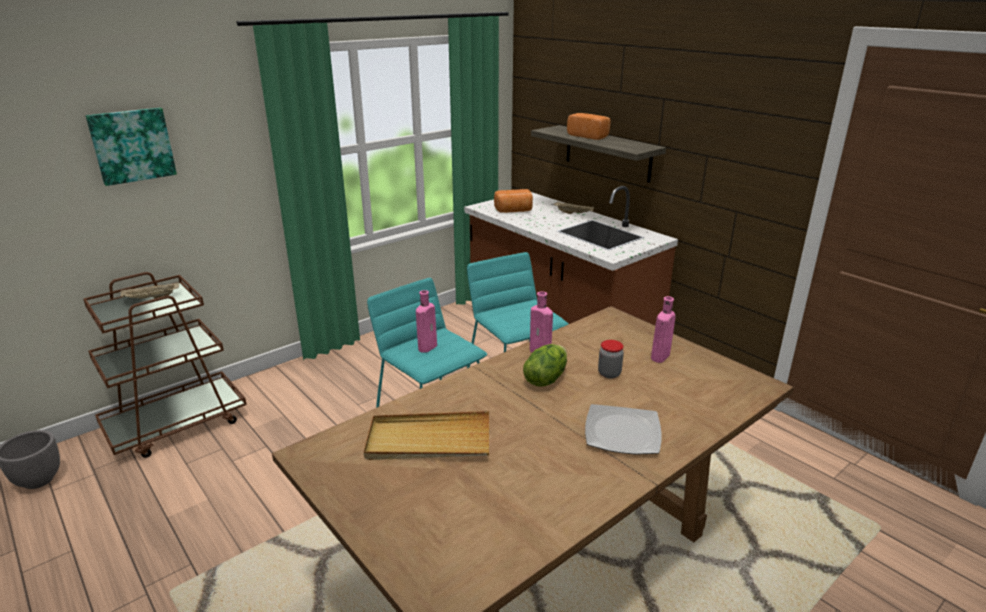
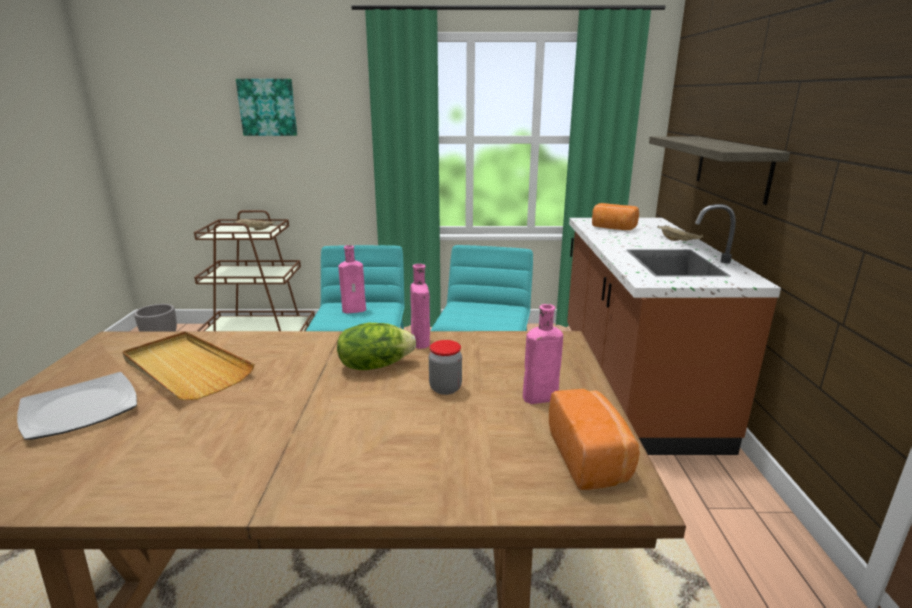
camera: 40 degrees right, 5 degrees down
bread [567,113,611,140] -> bread moved to [549,389,640,490]
plate [585,404,662,455] -> plate moved to [17,372,137,440]

